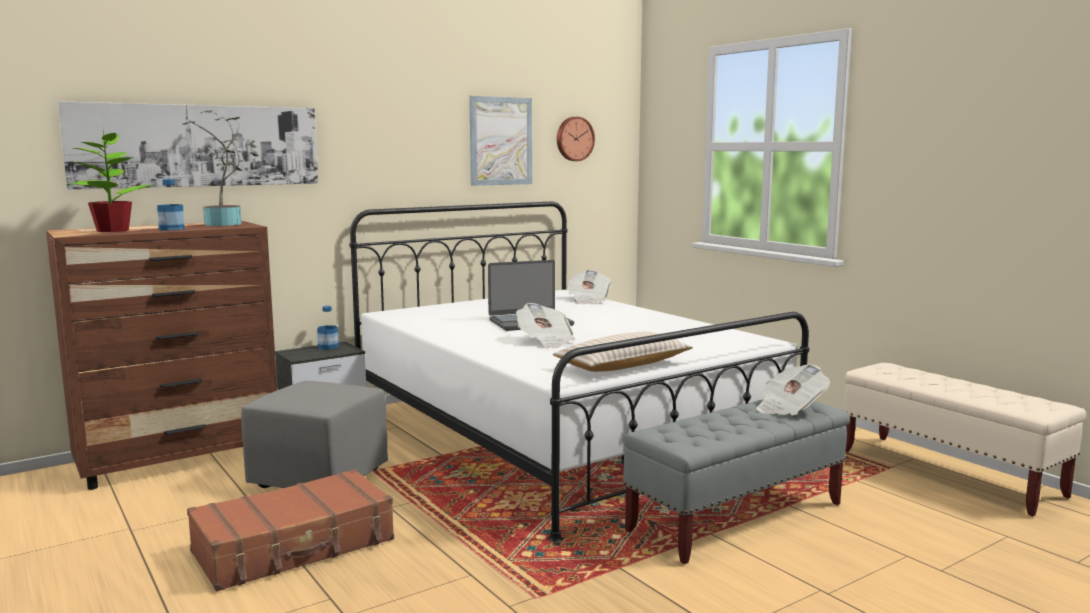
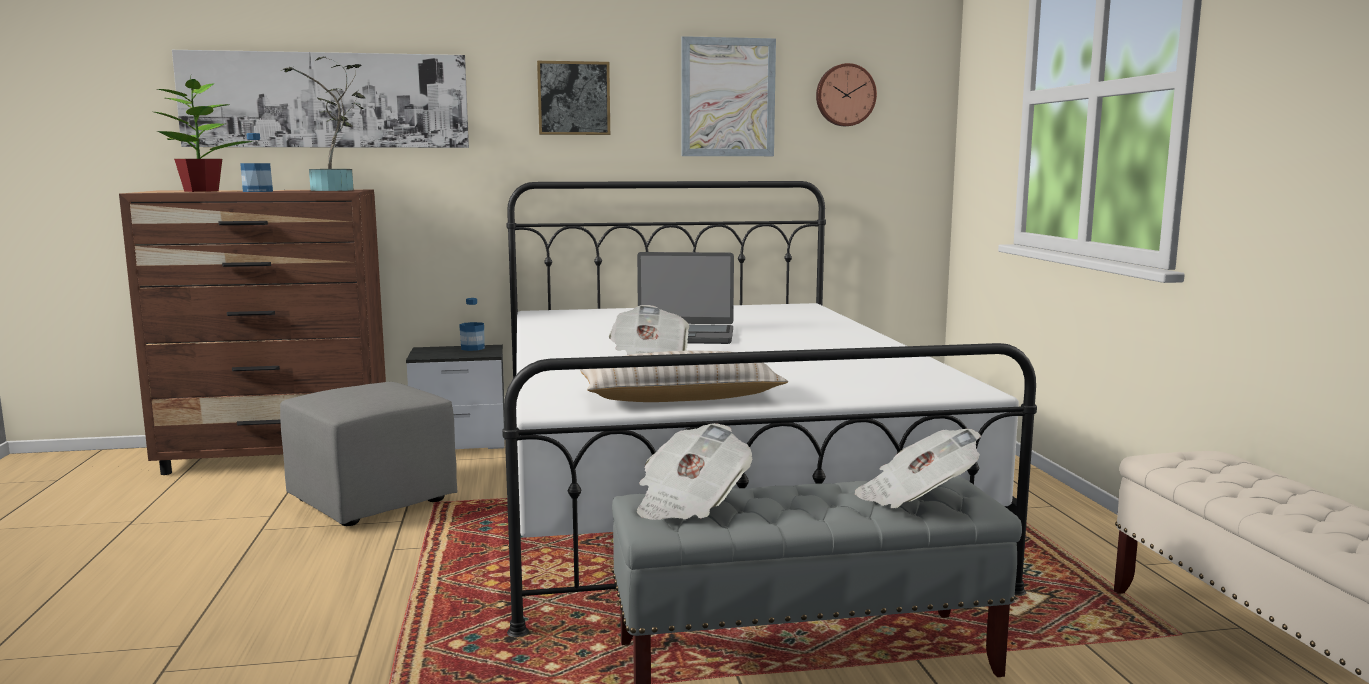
camera: 25 degrees right, 0 degrees up
brown suitcase [187,469,394,591] -> none
newspaper [566,270,612,304] -> newspaper moved to [637,423,752,520]
none -> picture [537,61,610,135]

